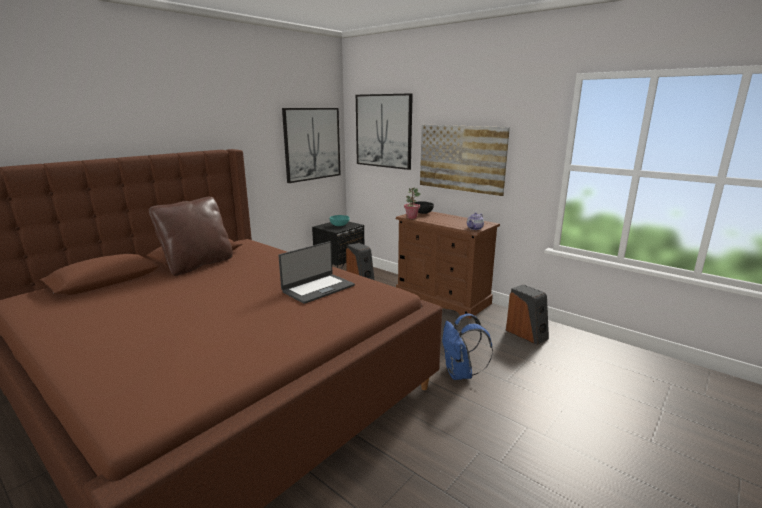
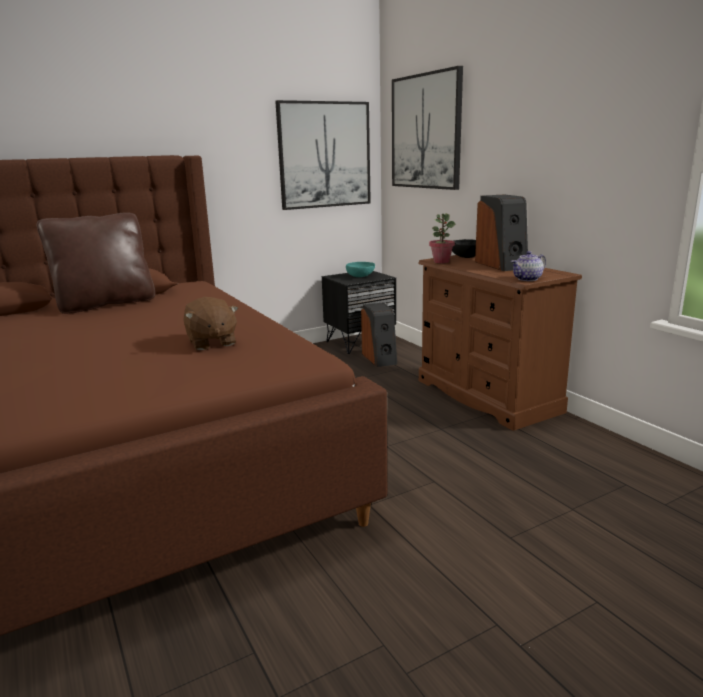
camera: 20 degrees right, 0 degrees up
laptop [278,241,355,304] -> brown plush toy [183,297,238,350]
picture [420,125,510,196] -> none
blue backpack [442,314,493,380] -> none
speaker [506,284,549,345] -> speaker moved to [475,194,528,271]

